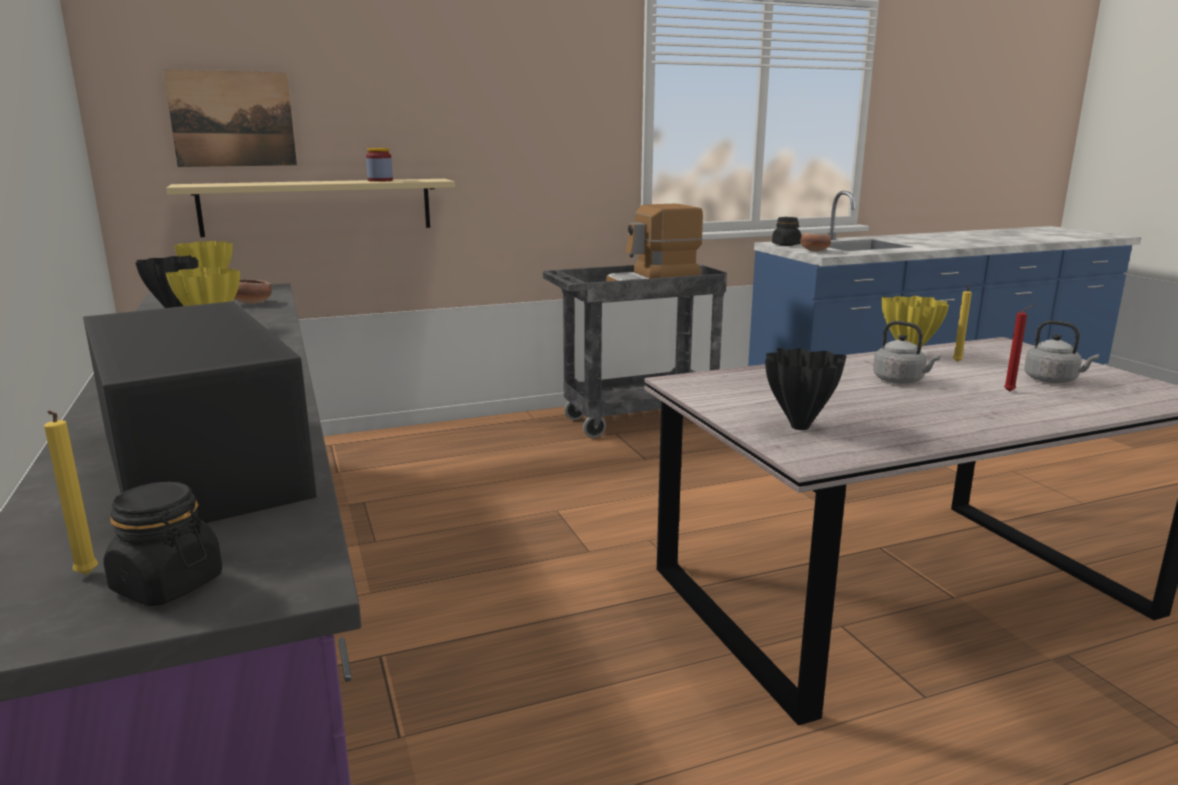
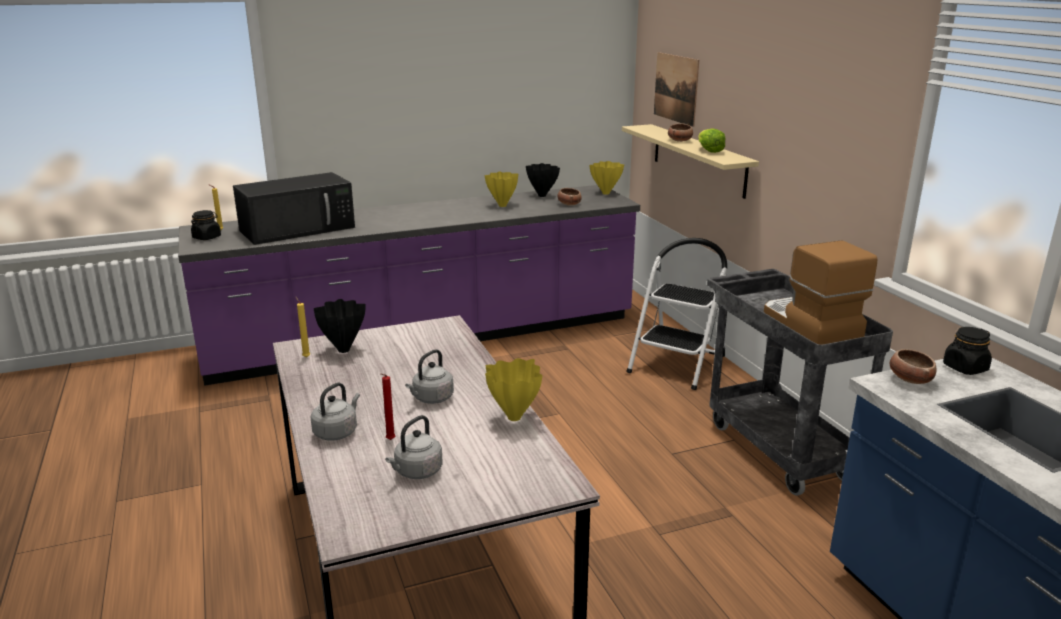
camera: 90 degrees right, 5 degrees up
jar [366,148,393,182] -> lettuce [698,128,725,153]
yellow candle [953,285,972,362] -> yellow candle moved to [295,296,310,358]
none -> grey kettle [311,382,360,441]
none -> step ladder [626,238,727,390]
none -> bowl [668,123,693,142]

